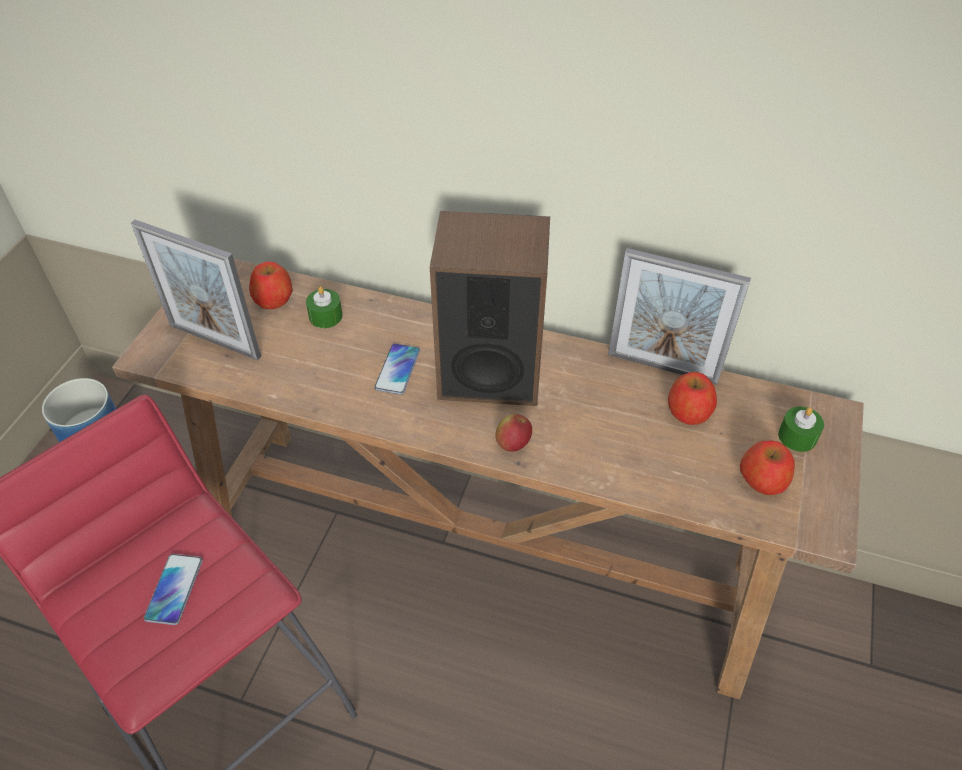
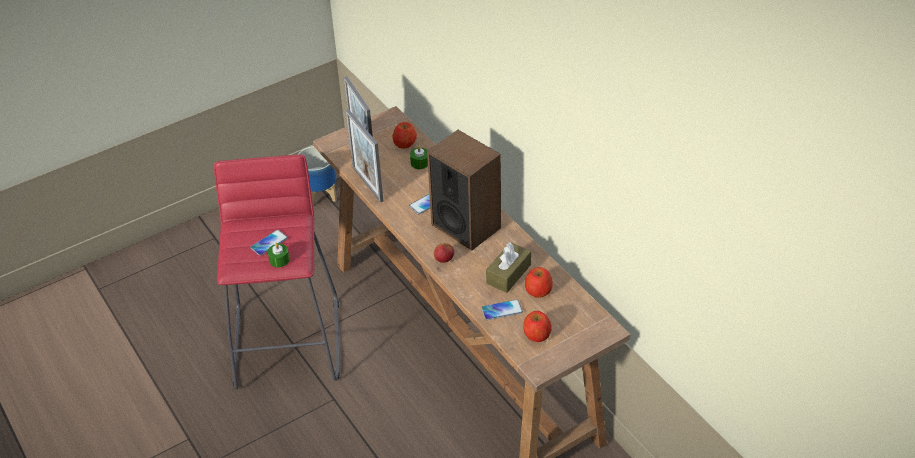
camera: 40 degrees right, 5 degrees down
picture frame [608,248,751,384] -> picture frame moved to [346,109,383,202]
green candle [778,407,824,452] -> green candle moved to [268,243,290,267]
none -> phone [481,299,523,320]
none -> brown tissue box [486,242,531,293]

